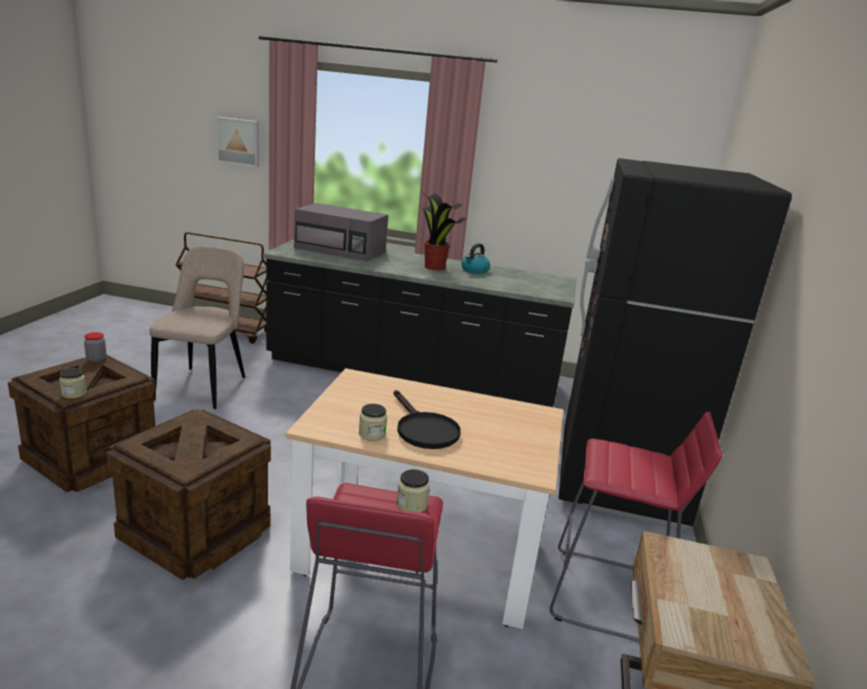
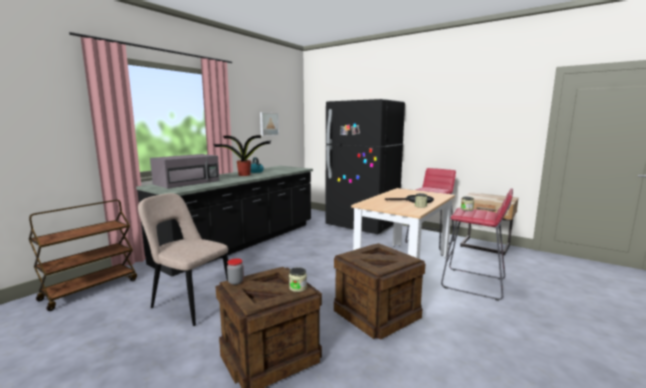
camera: 65 degrees left, 10 degrees down
picture [216,117,259,167] -> picture moved to [260,112,279,136]

